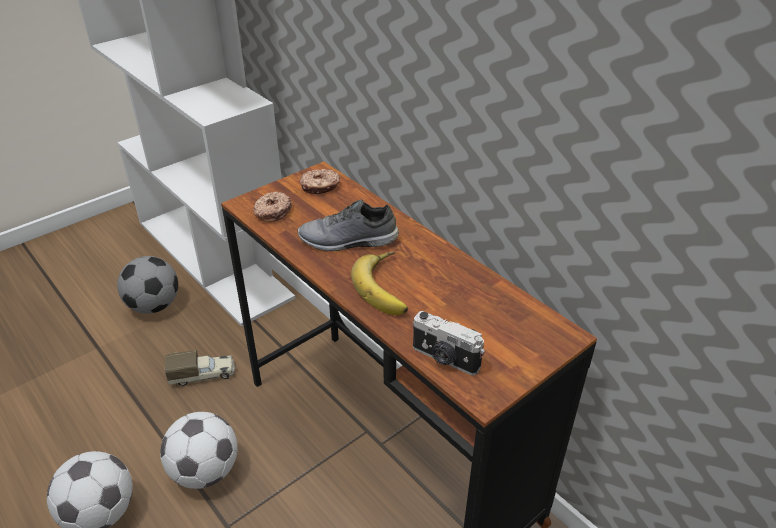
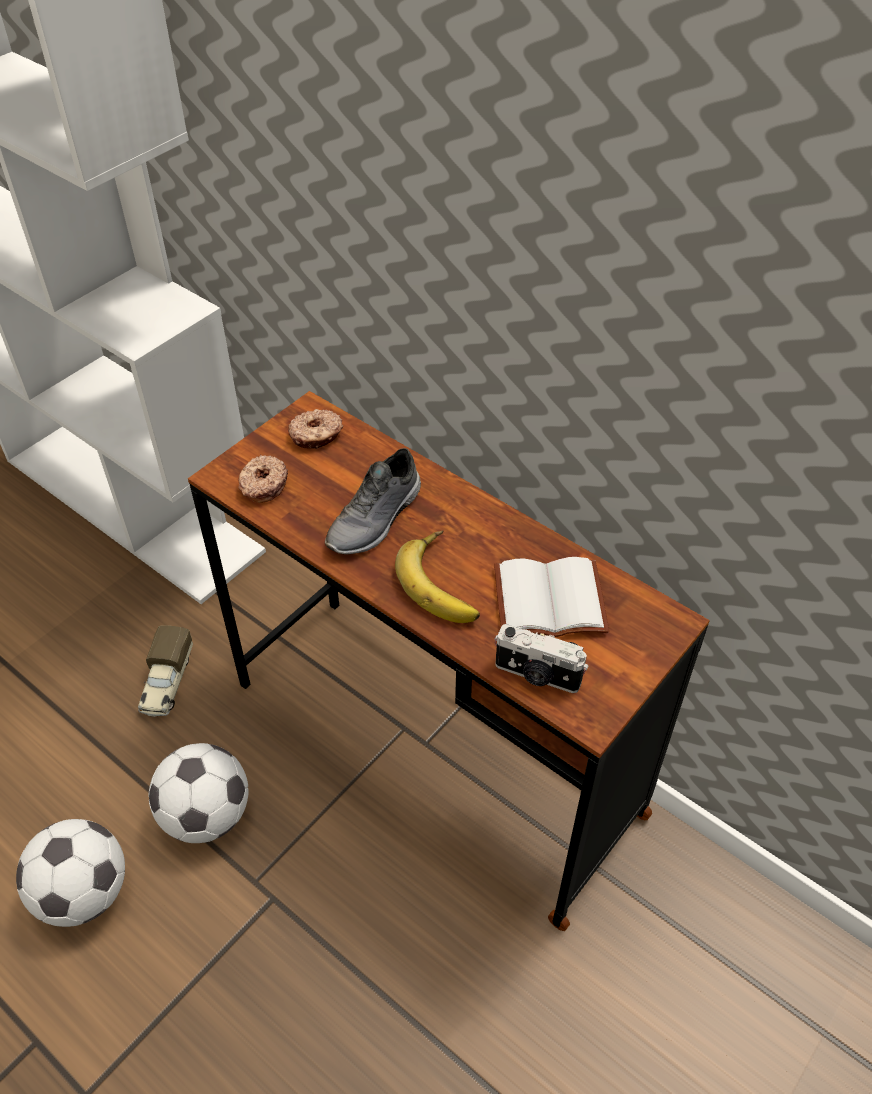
camera: 10 degrees left, 10 degrees up
football [117,256,178,314] -> none
toy truck [165,350,235,386] -> toy truck turned 120 degrees clockwise [138,626,193,717]
grey shoe [298,199,399,251] -> grey shoe turned 45 degrees counterclockwise [325,448,421,555]
none -> white book [494,557,609,637]

